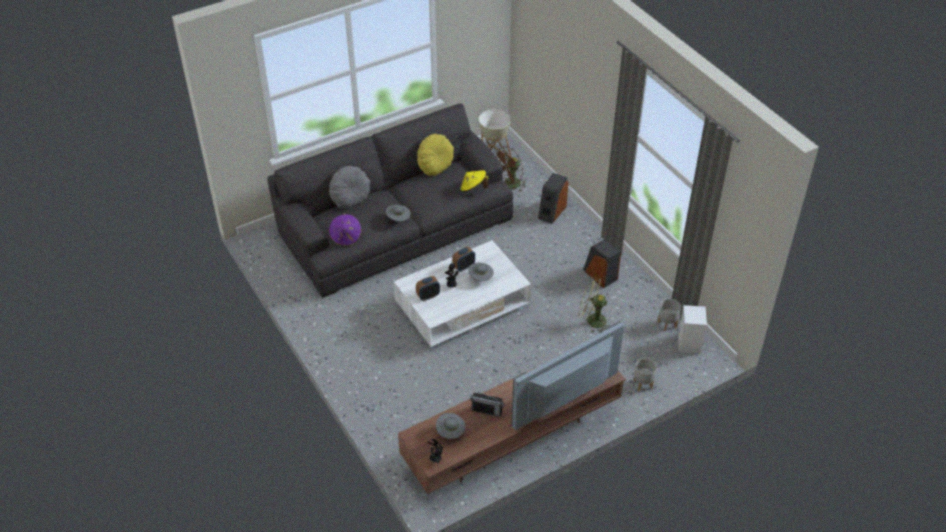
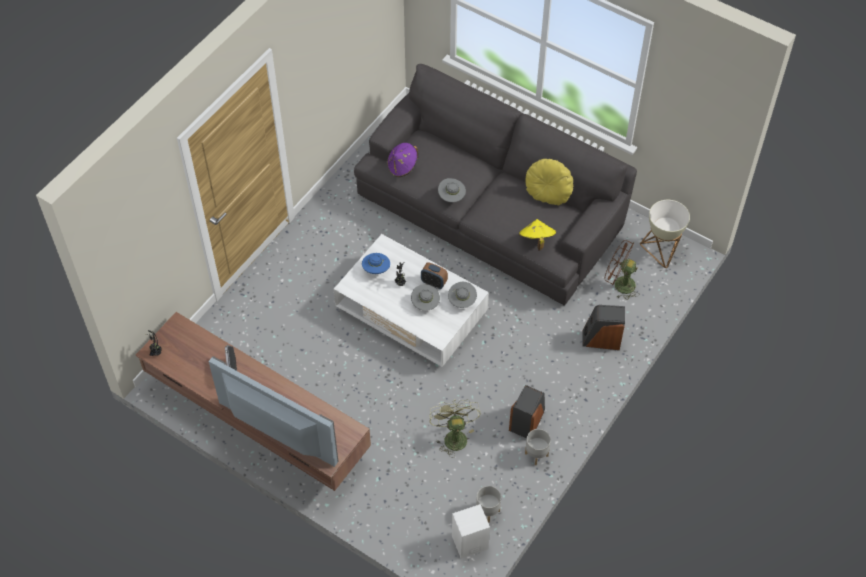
camera: 65 degrees right, 10 degrees up
grey pillow [329,166,370,209] -> none
alarm clock [416,276,440,301] -> blue hat [362,253,390,274]
grey hat [436,413,465,439] -> grey hat moved to [448,282,477,308]
grey planter [633,358,657,391] -> grey planter moved to [525,429,551,465]

